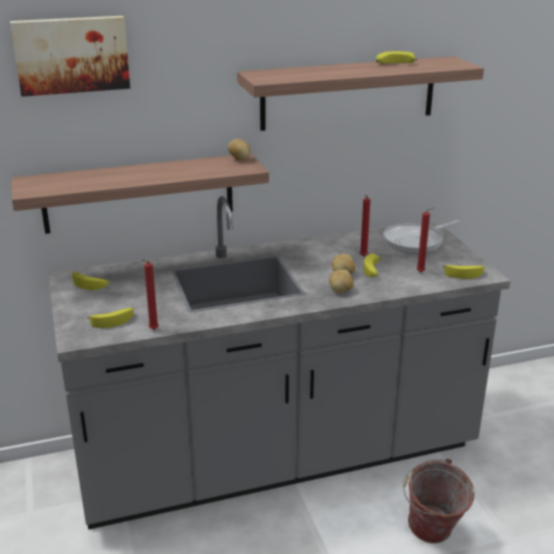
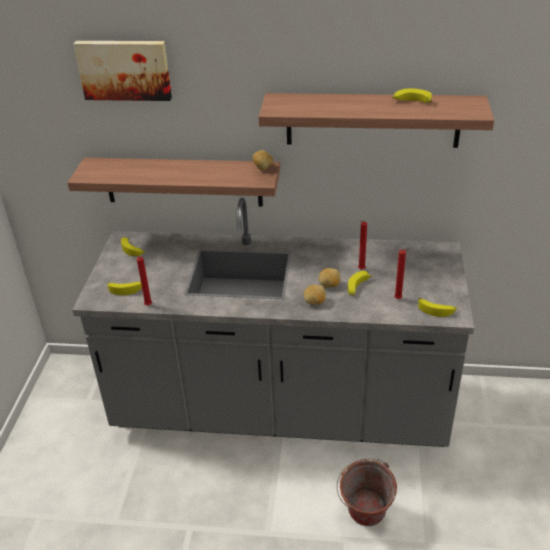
camera: 25 degrees right, 10 degrees up
frying pan [383,220,460,254] -> none

